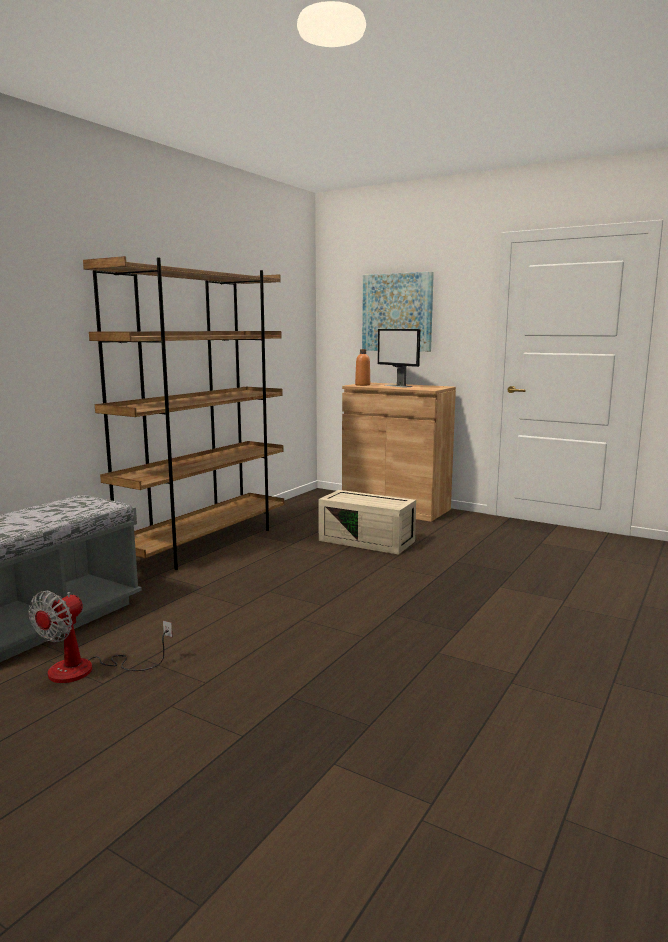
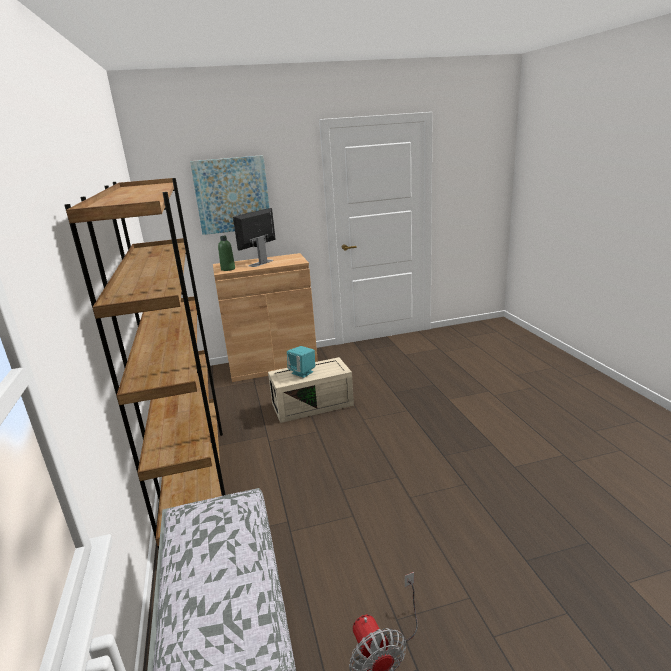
camera: 45 degrees left, 10 degrees up
orange bottle [355,349,370,386] -> green bottle [218,236,235,271]
monitor [377,329,420,388] -> monitor turned 120 degrees clockwise [233,208,275,267]
none -> turquoise speaker [287,346,315,378]

